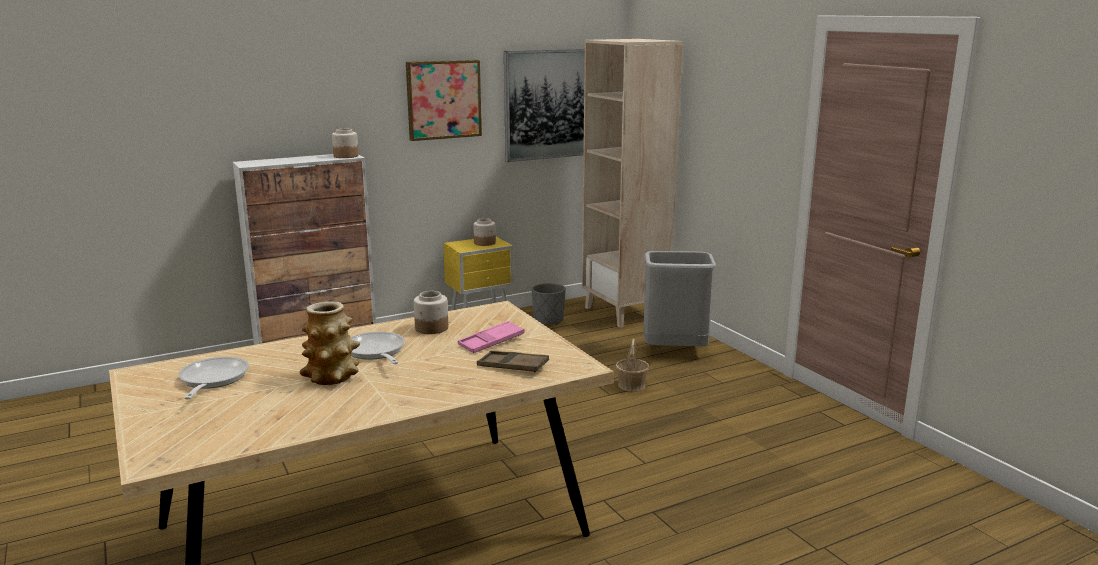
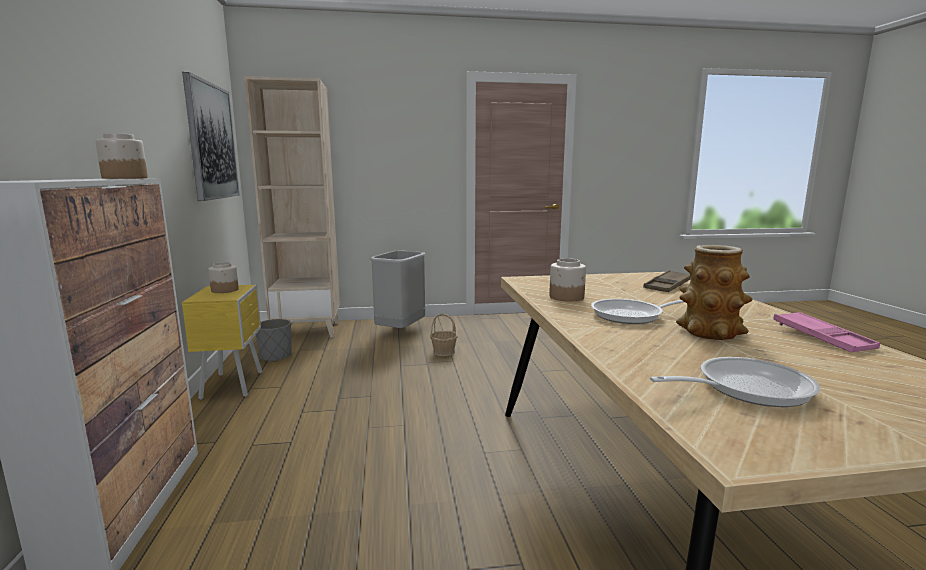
camera: 70 degrees left, 5 degrees down
frying pan [178,357,249,399] -> frying pan turned 150 degrees clockwise [650,357,820,407]
picture [406,60,482,141] -> none
pink tray [458,321,524,353] -> pink tray moved to [773,312,880,352]

